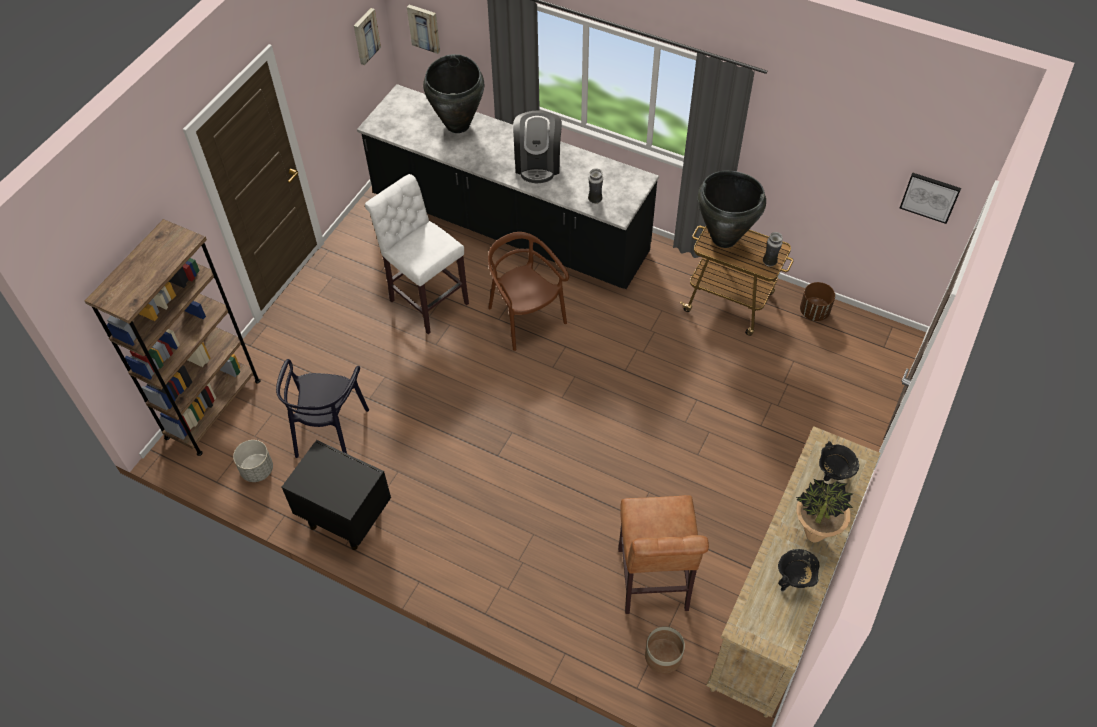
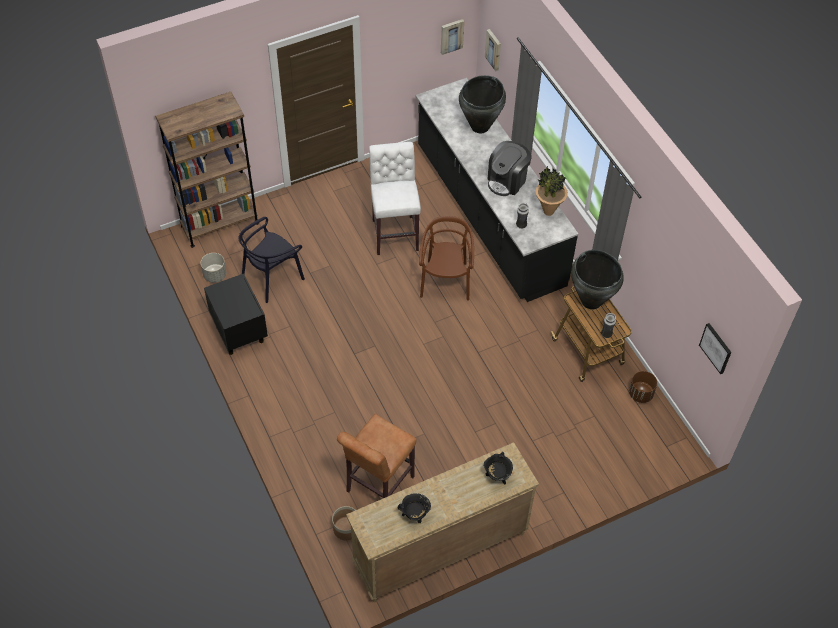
camera: 35 degrees right, 0 degrees up
potted plant [796,478,853,543] -> potted plant moved to [536,166,568,216]

